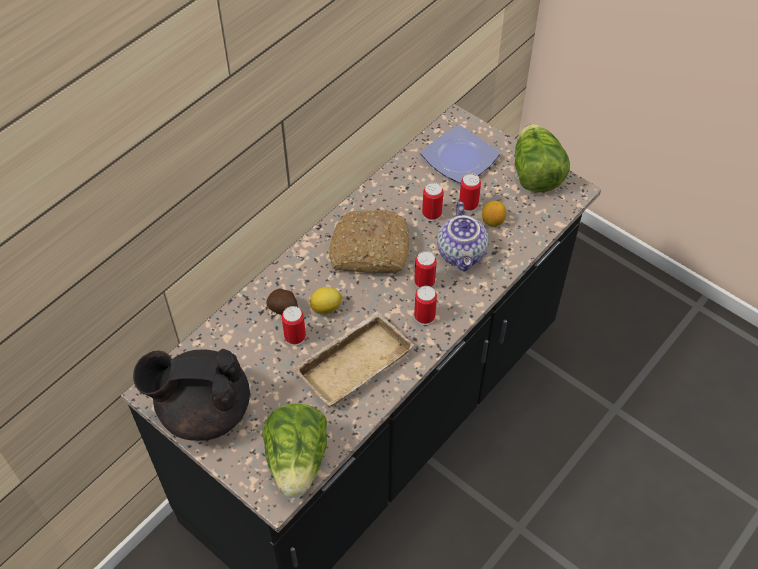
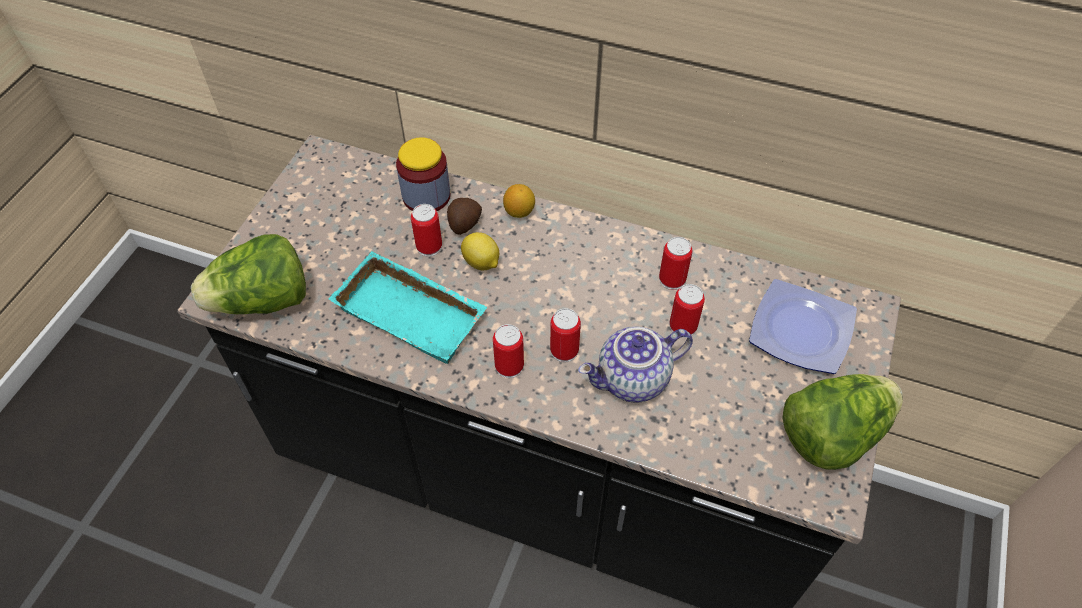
camera: 70 degrees right, 0 degrees up
black teapot [133,349,250,441] -> none
beige tray [293,311,414,407] -> turquoise tray [329,251,487,364]
bread [328,210,410,274] -> none
can [459,173,481,212] -> can moved to [659,237,692,290]
lemon [482,201,507,227] -> lemon moved to [503,184,535,218]
none -> jar [396,137,451,211]

